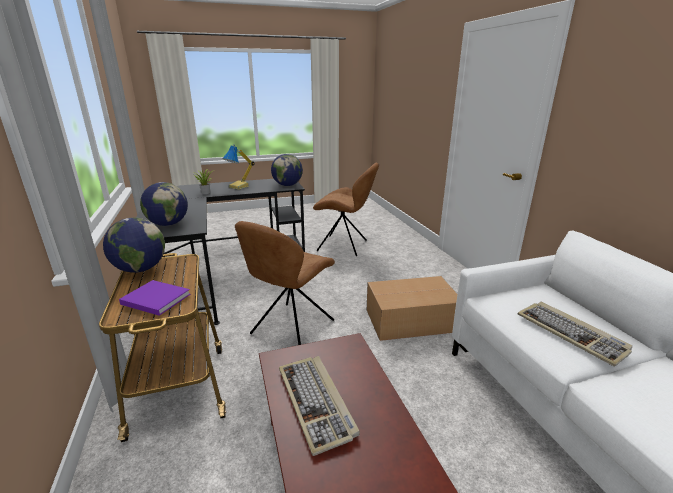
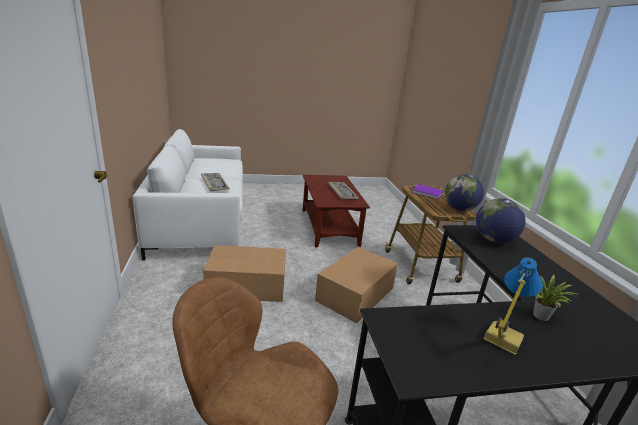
camera: 175 degrees left, 0 degrees up
brown chair [235,221,335,345] -> cardboard box [315,247,398,323]
globe [271,154,303,186] -> none

